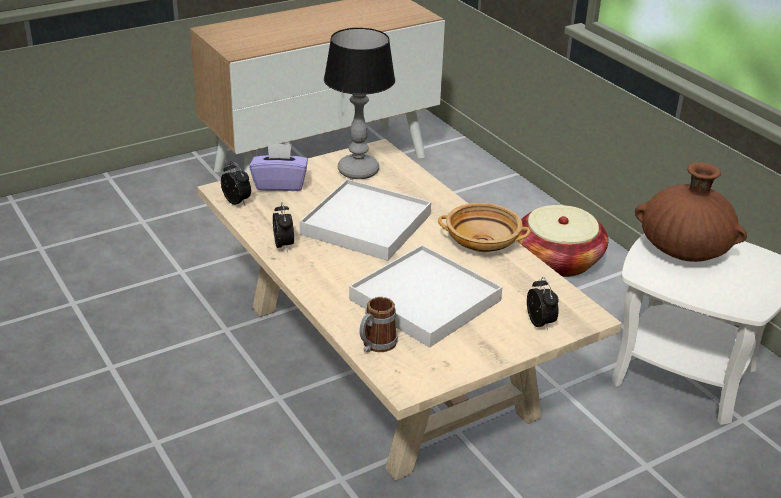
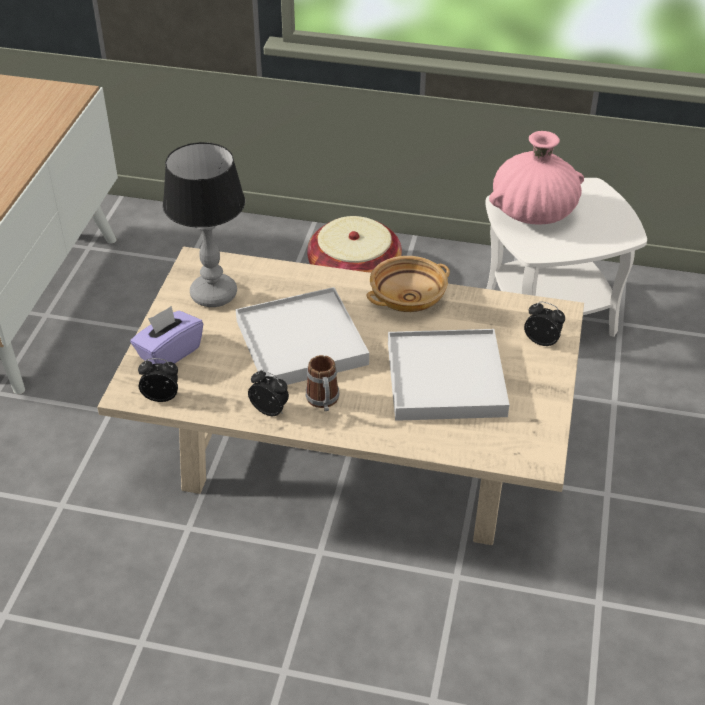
camera: 45 degrees left, 10 degrees up
mug [359,297,397,353] -> mug moved to [306,355,339,411]
brown vase [635,163,747,262] -> pink vase [489,131,584,224]

